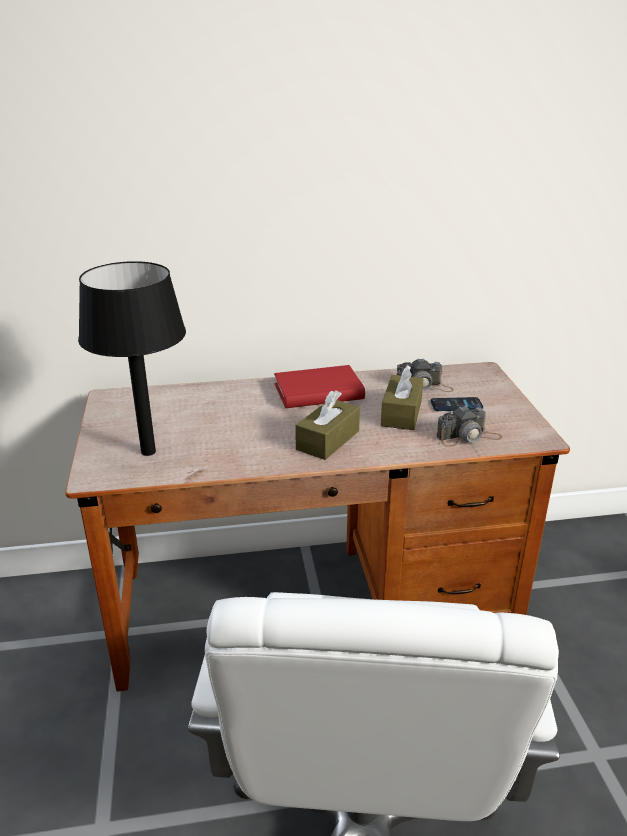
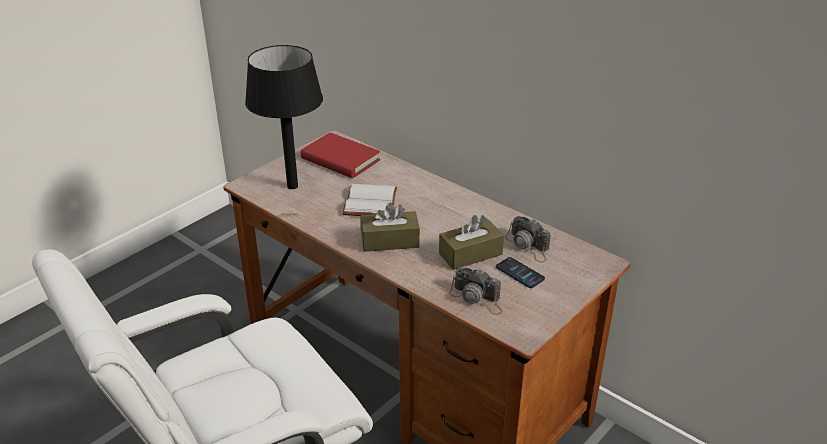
camera: 50 degrees right, 5 degrees up
red book [274,365,365,408] -> red book moved to [301,133,380,178]
none -> white book [342,184,397,216]

